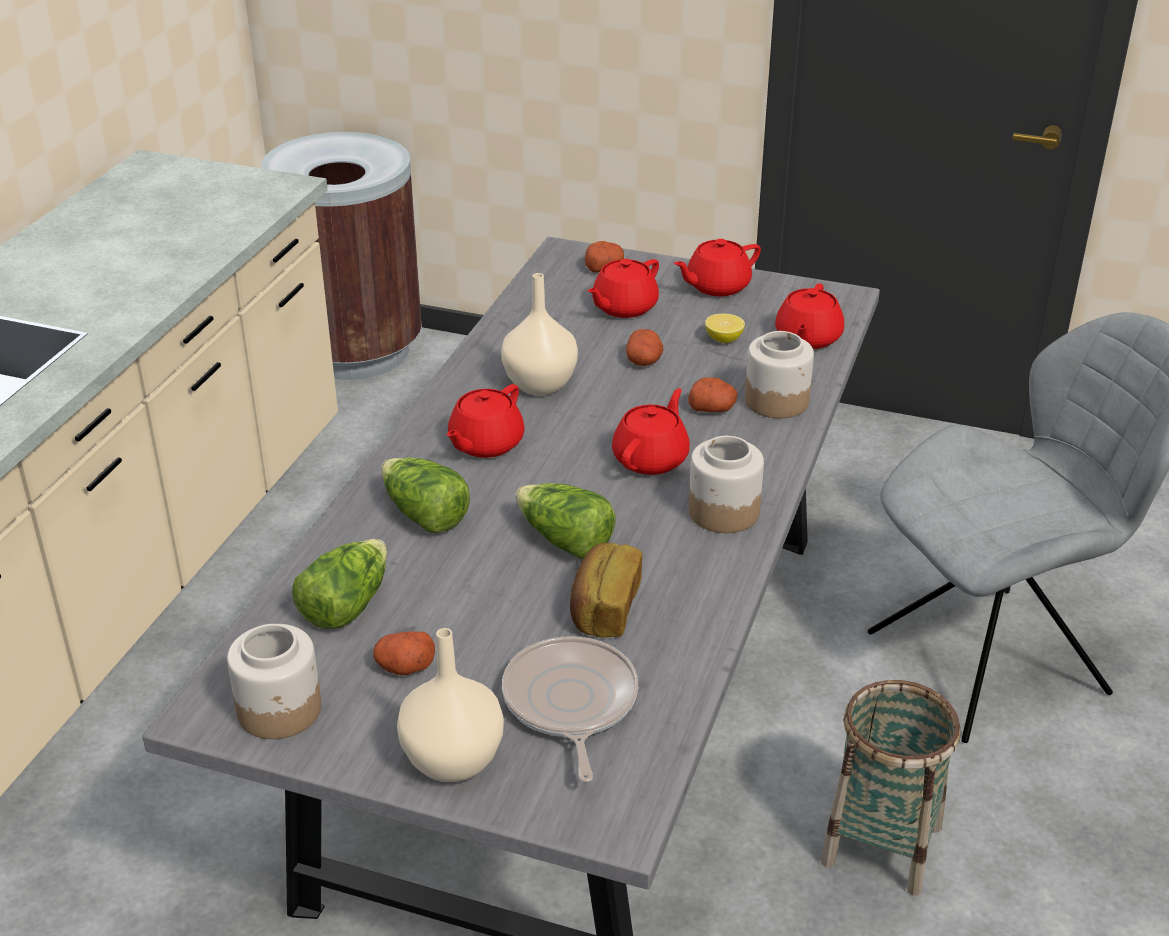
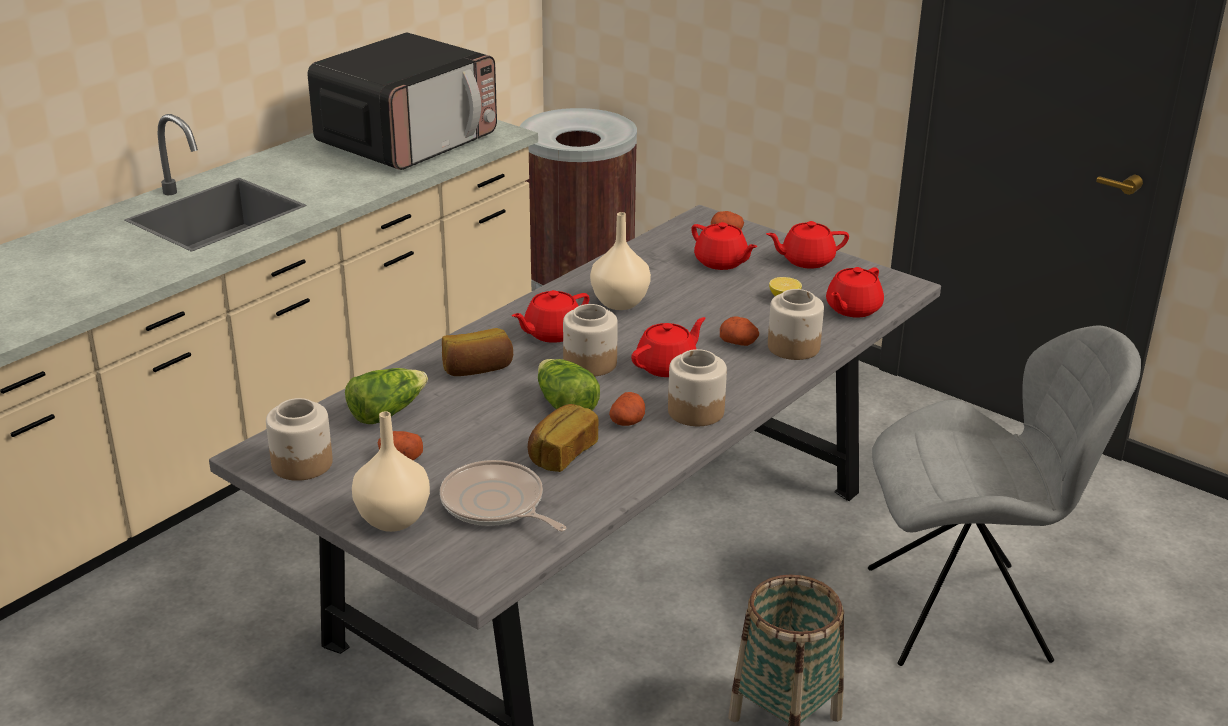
camera: 20 degrees right, 5 degrees down
lettuce [381,458,470,533] -> bread [442,328,513,376]
frying pan [502,636,638,782] -> frying pan turned 60 degrees counterclockwise [440,460,567,531]
red teapot [588,259,659,318] -> red teapot turned 105 degrees counterclockwise [691,222,758,270]
potato [626,329,663,366] -> potato moved to [609,392,645,426]
none -> microwave [308,33,497,170]
none -> jar [563,304,618,376]

